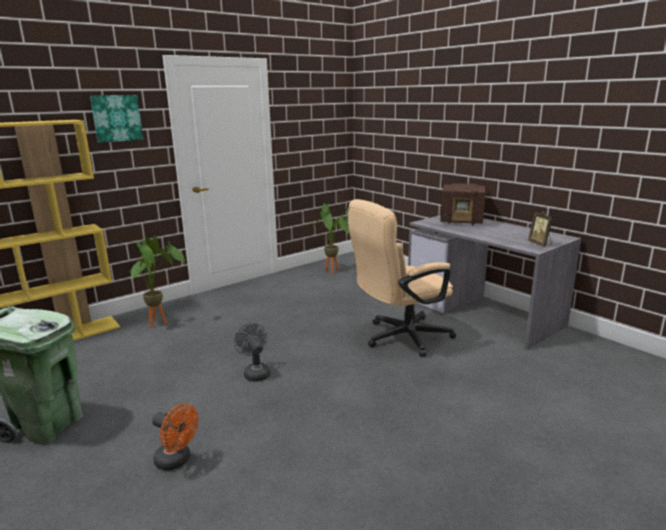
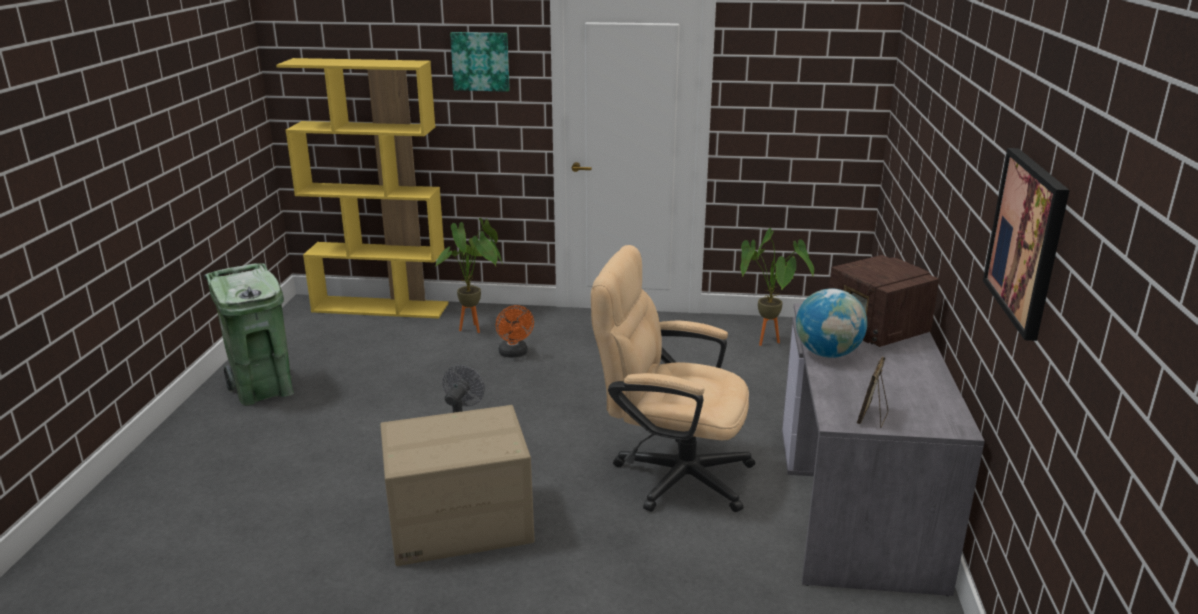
camera: 45 degrees right, 5 degrees up
orange fan [152,403,198,471] -> orange fan moved to [496,305,534,358]
none -> cardboard box [380,405,535,566]
none -> globe [796,289,867,358]
none -> picture [983,148,1070,341]

